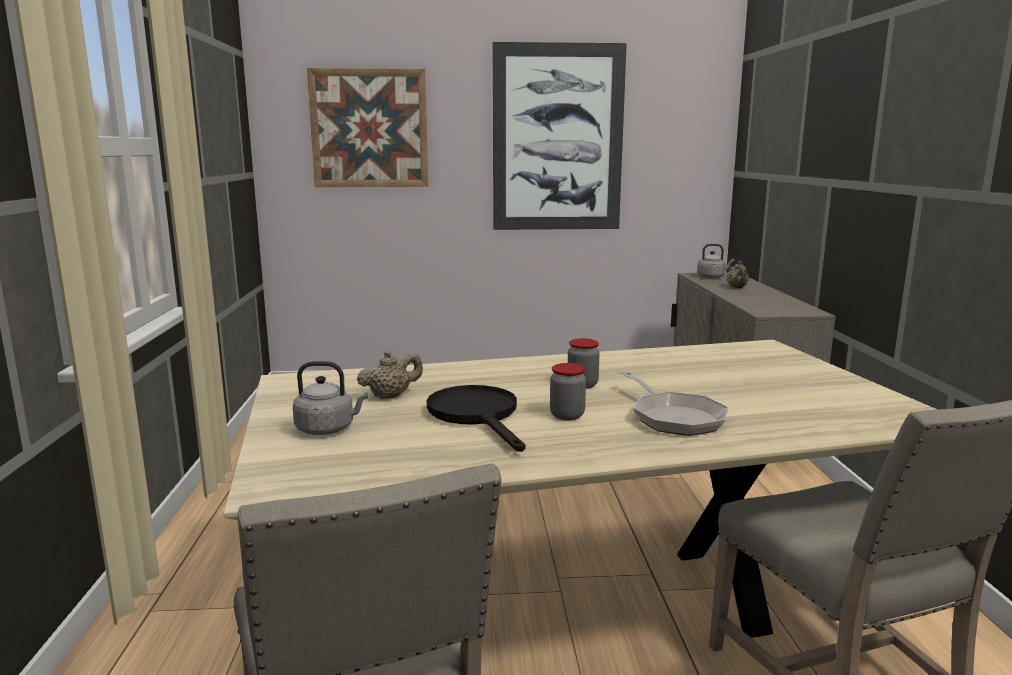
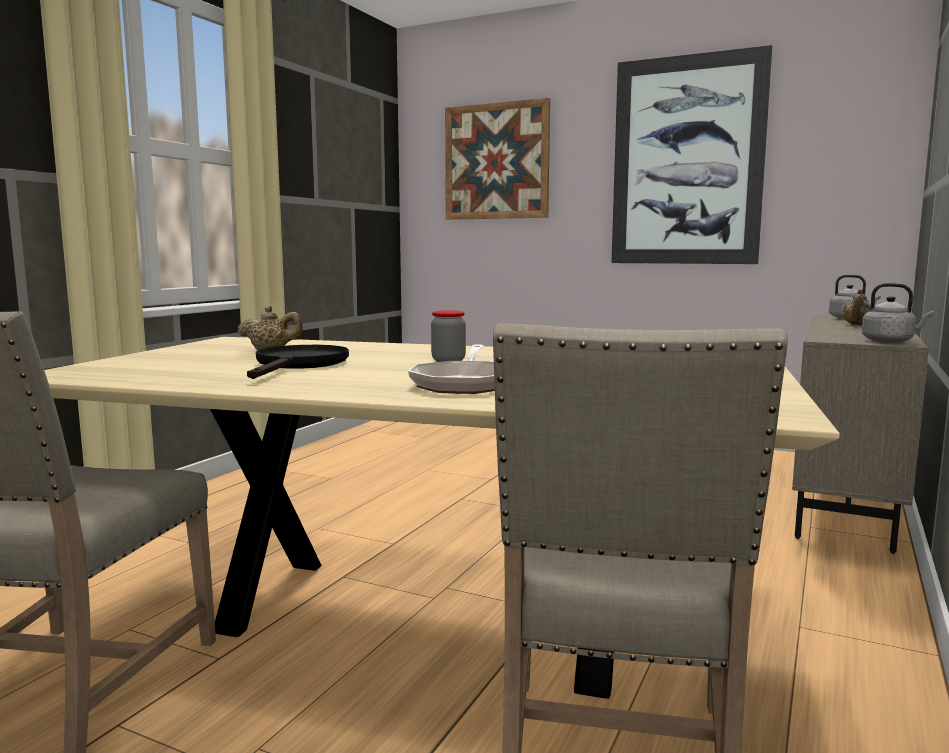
camera: 30 degrees right, 5 degrees down
grey kettle [293,361,368,435] -> grey kettle moved to [862,283,934,343]
jar [550,363,586,420] -> none

